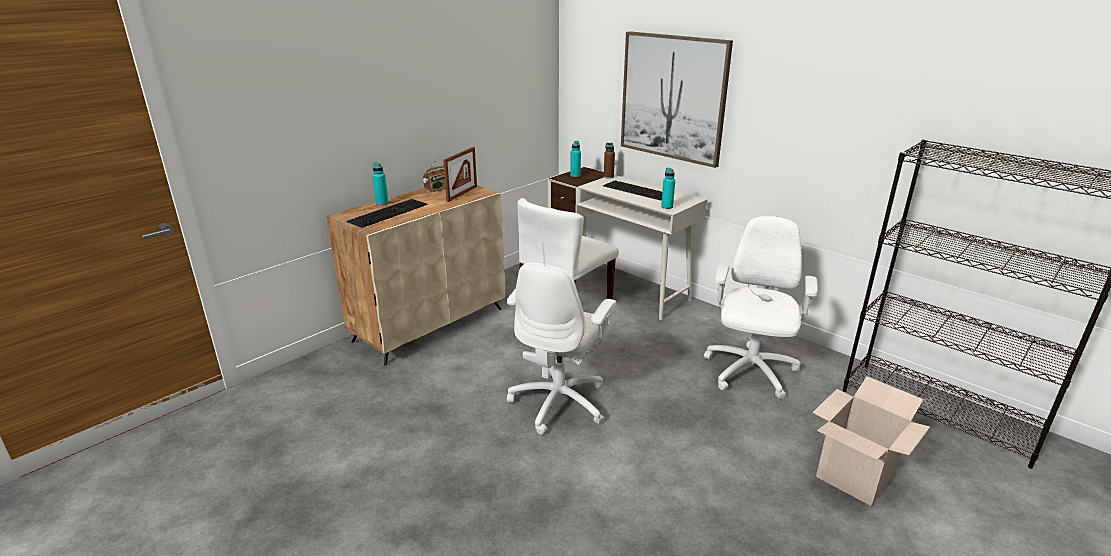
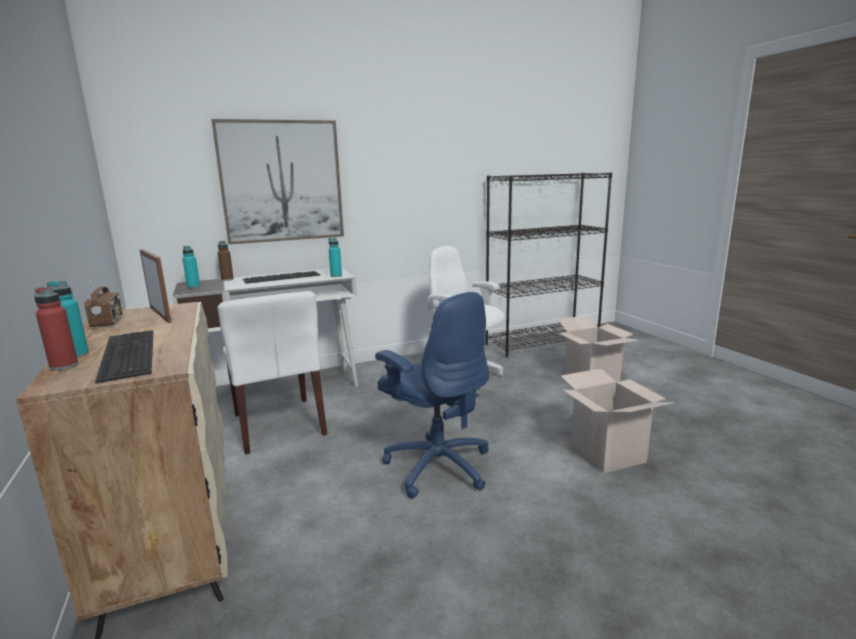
camera: 65 degrees left, 10 degrees down
white office chair [507,263,617,435] -> blue office chair [375,292,489,499]
none -> red bottle [34,287,78,371]
none -> cardboard box [561,369,674,473]

